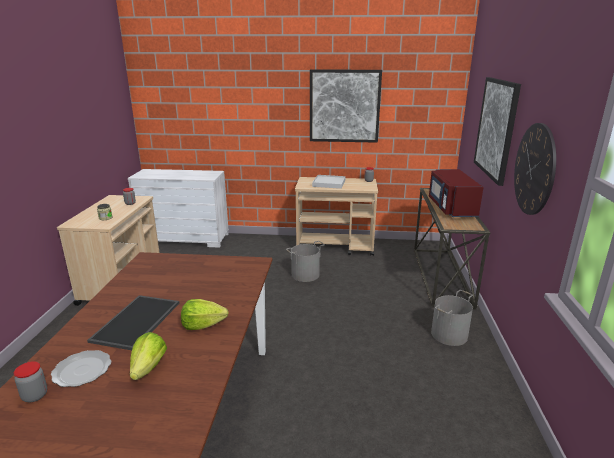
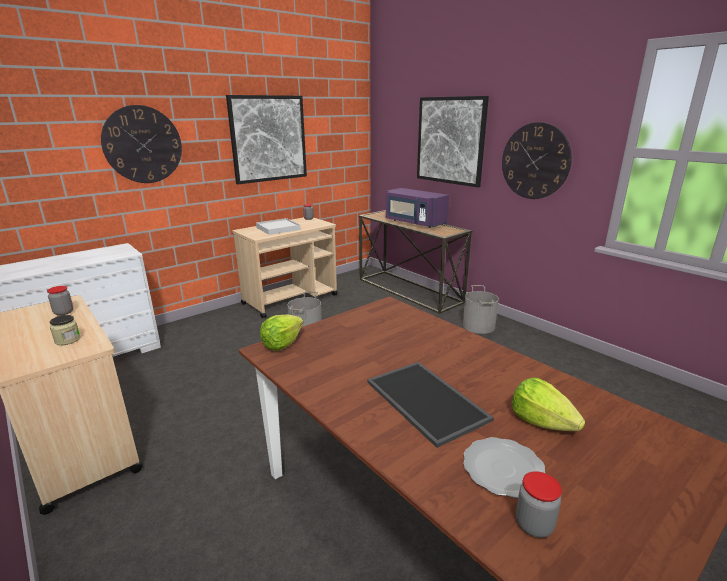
camera: 45 degrees left, 0 degrees up
lettuce [181,299,229,330] -> lettuce moved to [260,315,303,351]
red microwave [429,169,483,217] -> purple microwave [386,188,449,228]
none -> wall clock [101,105,182,183]

